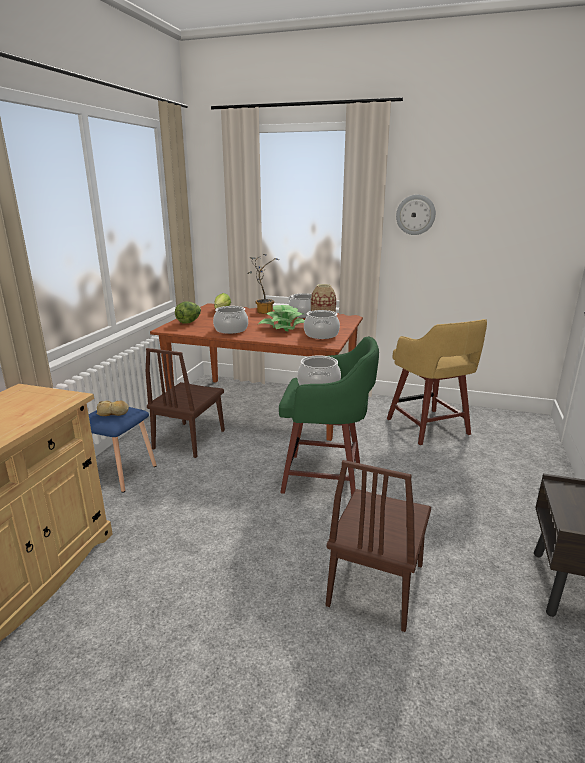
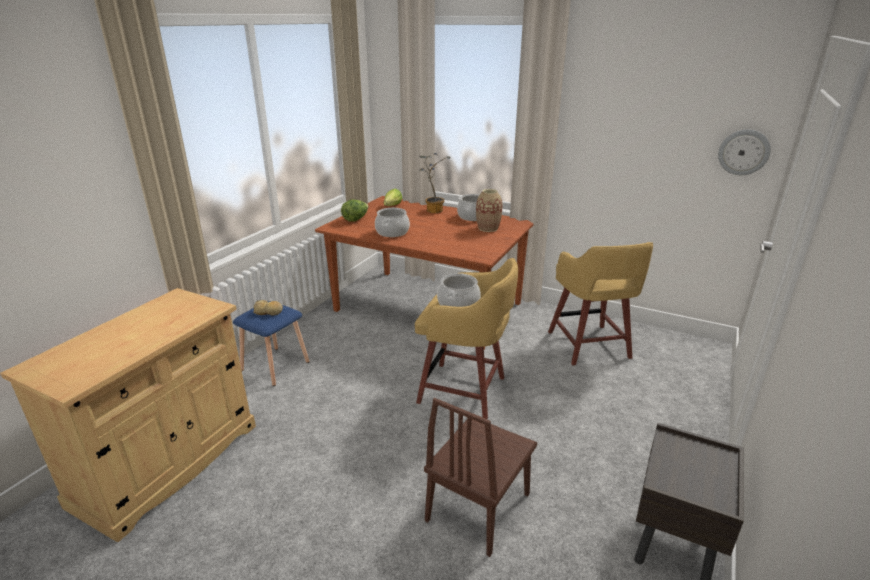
camera: 10 degrees right, 5 degrees up
brown chair [146,348,225,458] -> none
potted plant [258,305,305,331] -> none
green stool [279,336,379,497] -> yellow stool [415,258,518,419]
cooking pot [304,310,340,339] -> none
wall clock [396,195,436,235] -> wall clock moved to [718,130,771,175]

